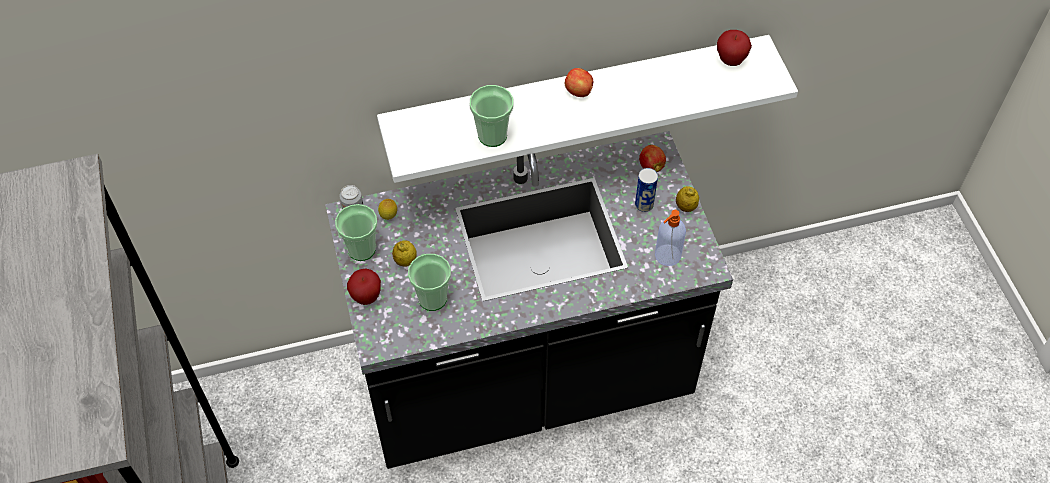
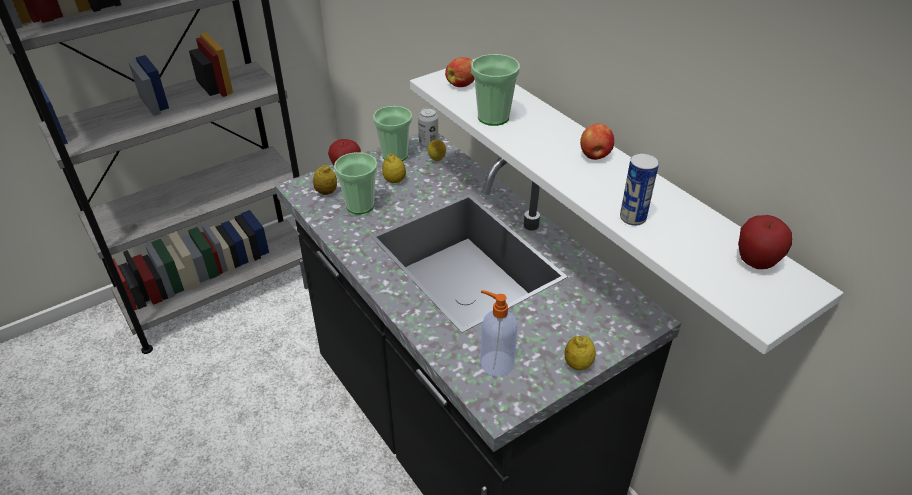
camera: 70 degrees right, 15 degrees down
can [635,168,658,212] -> can moved to [620,153,659,226]
apple [639,145,666,172] -> apple moved to [445,57,475,87]
none -> lemon [313,165,337,195]

